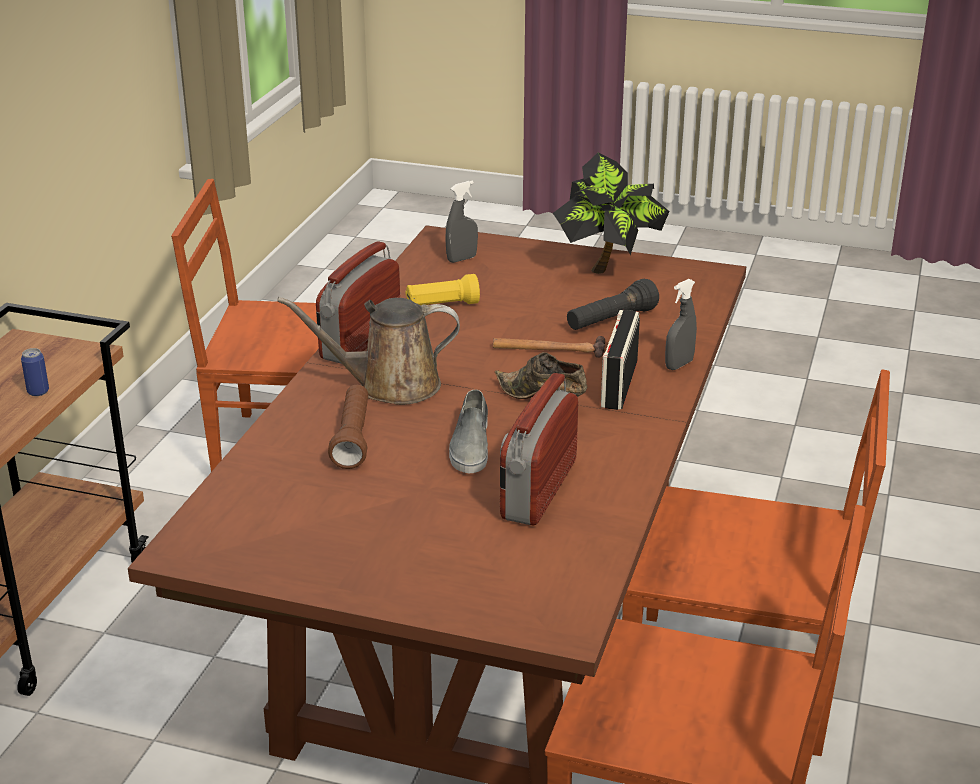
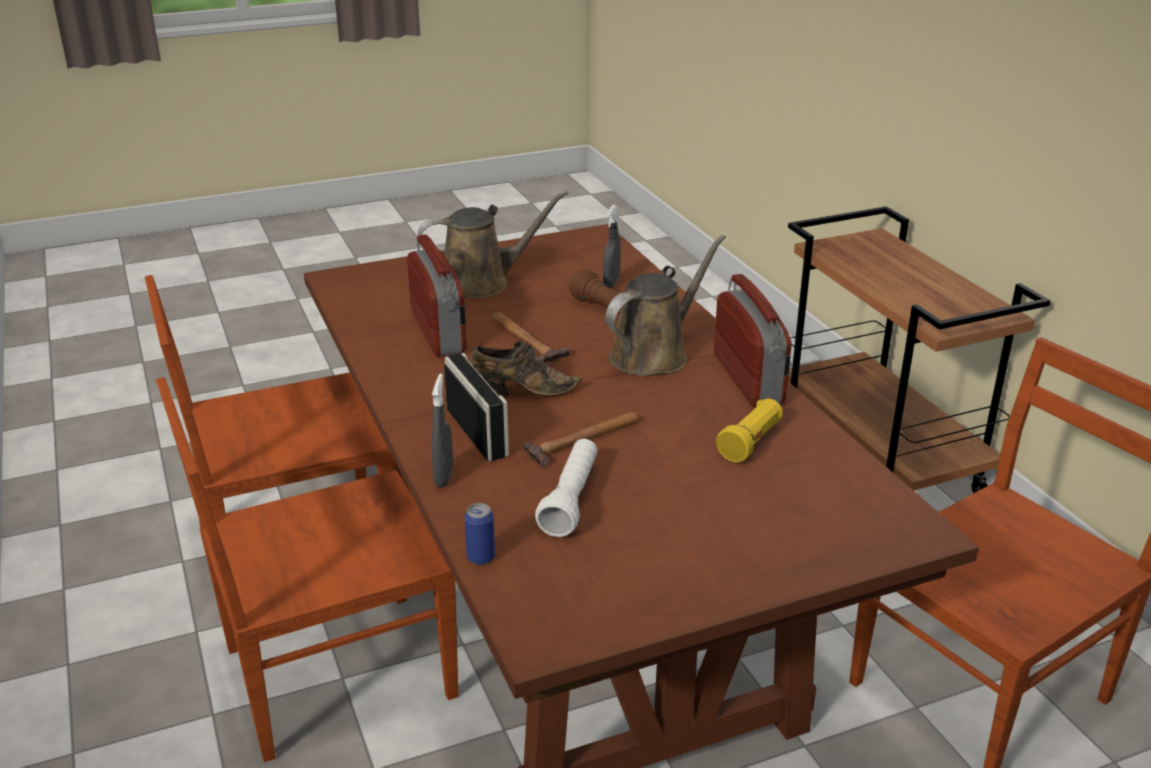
camera: 140 degrees right, 0 degrees up
can [21,348,49,396] -> can moved to [465,503,495,565]
grey spray bottle [445,181,478,263] -> grey spray bottle moved to [603,205,621,288]
grey shoe [449,390,488,473] -> hammer [492,312,570,362]
potted plant [553,153,670,274] -> none
black flashlight [567,279,659,330] -> white flashlight [535,439,597,537]
none -> brown watering can [418,190,568,299]

